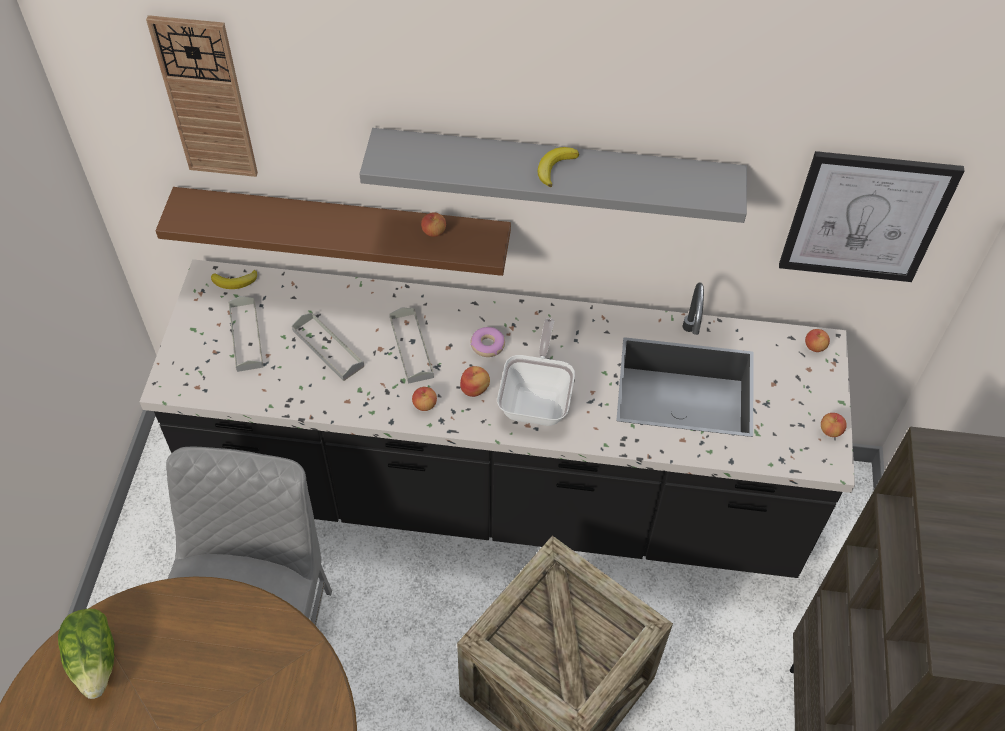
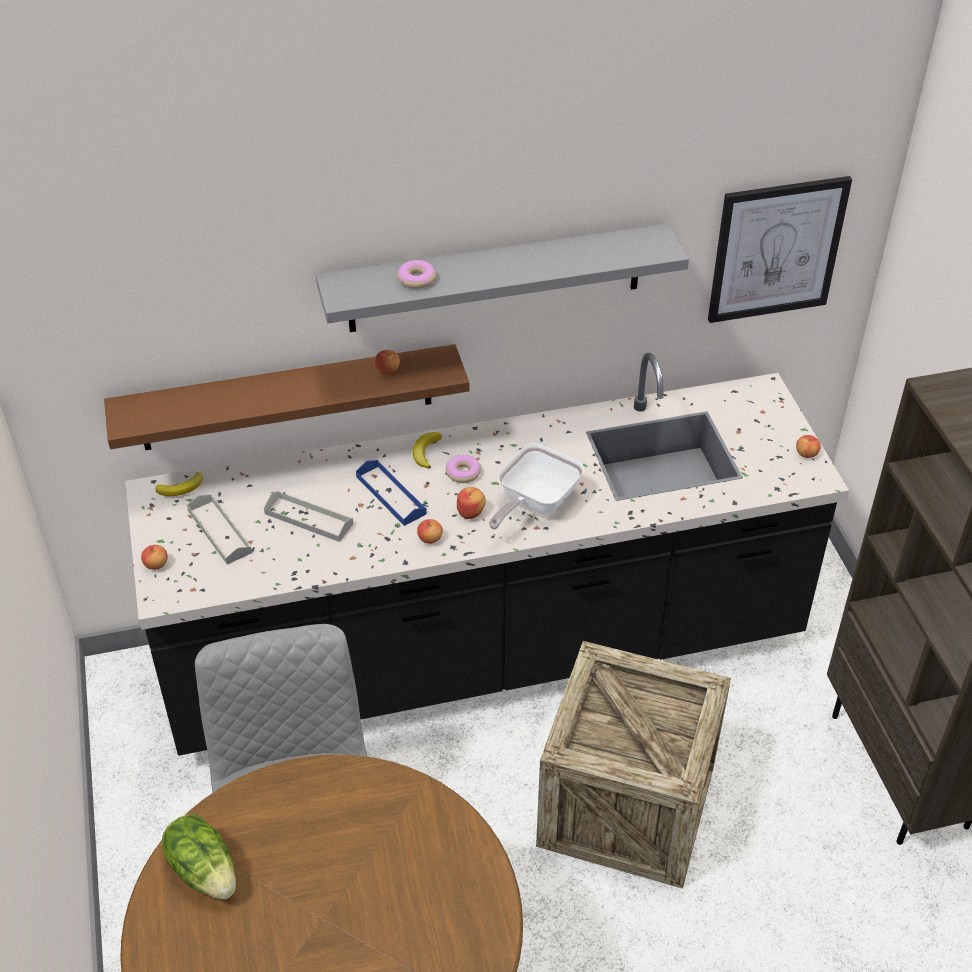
camera: 20 degrees left, 10 degrees down
wall clock [146,15,258,177] -> none
grey tray [389,307,434,384] -> blue tray [356,460,427,526]
frying pan [497,318,575,426] -> frying pan turned 135 degrees counterclockwise [489,443,584,530]
banana [538,147,579,187] -> banana moved to [413,432,442,469]
apple [805,329,830,352] -> apple moved to [141,545,168,570]
none -> donut [397,260,436,289]

